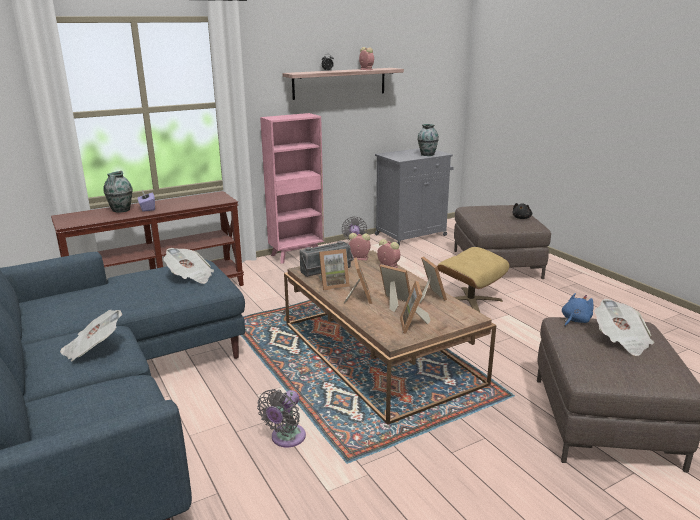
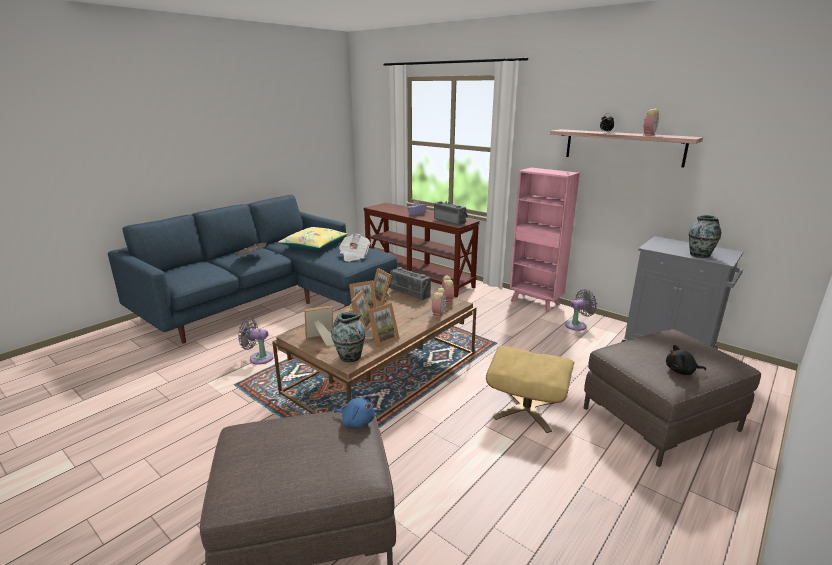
camera: 70 degrees right, 0 degrees up
vase [103,171,133,213] -> vase moved to [331,312,366,362]
newspaper [595,299,654,356] -> none
none -> yellow pillow [278,227,348,250]
none -> radio [434,201,468,225]

